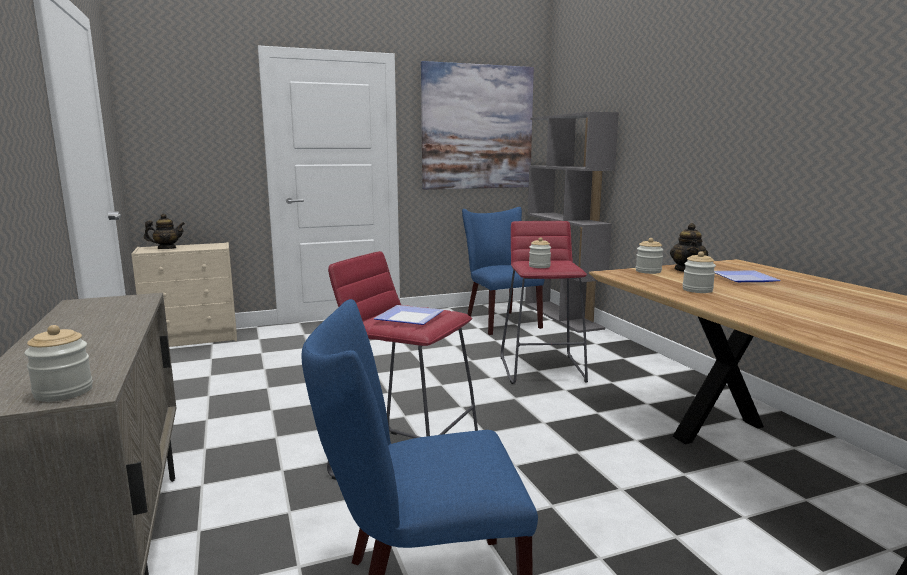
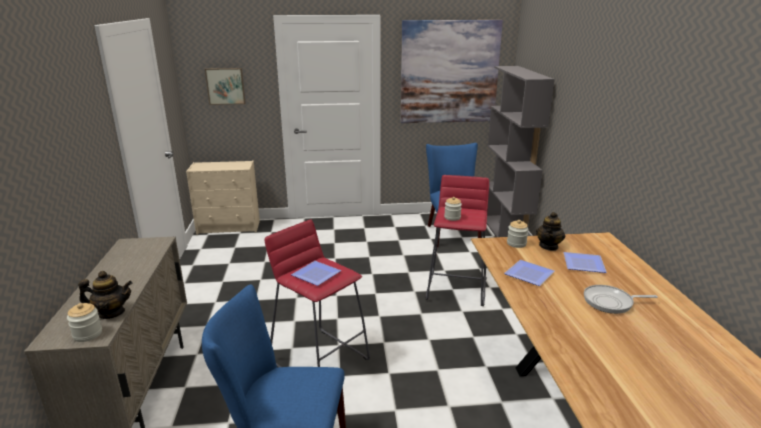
camera: 15 degrees right, 10 degrees up
teapot [144,214,185,249] -> teapot moved to [78,271,132,319]
jar [682,251,716,293] -> plate [504,260,555,286]
none -> picture [205,68,245,105]
none -> frying pan [584,285,658,314]

